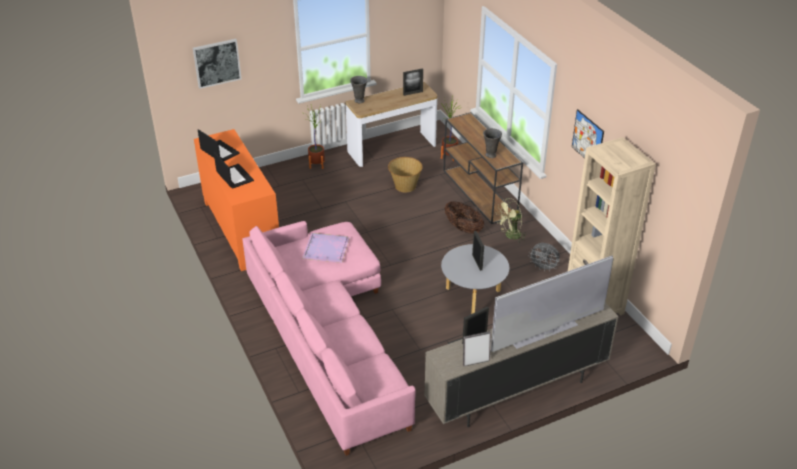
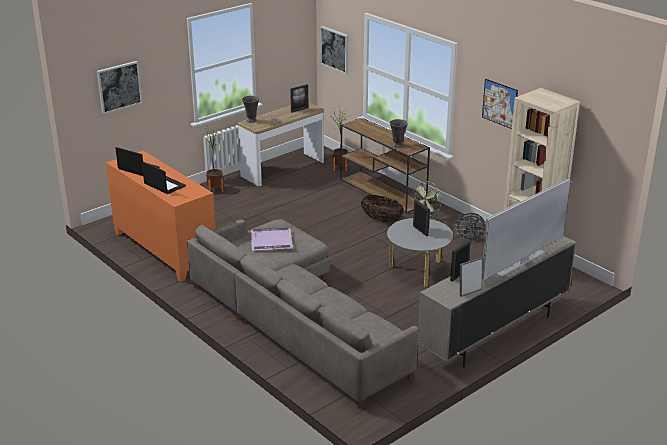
camera: 15 degrees left, 10 degrees down
pink sofa [242,221,416,456] -> grey sofa [187,219,419,409]
basket [388,157,423,193] -> none
none -> picture [320,26,348,74]

